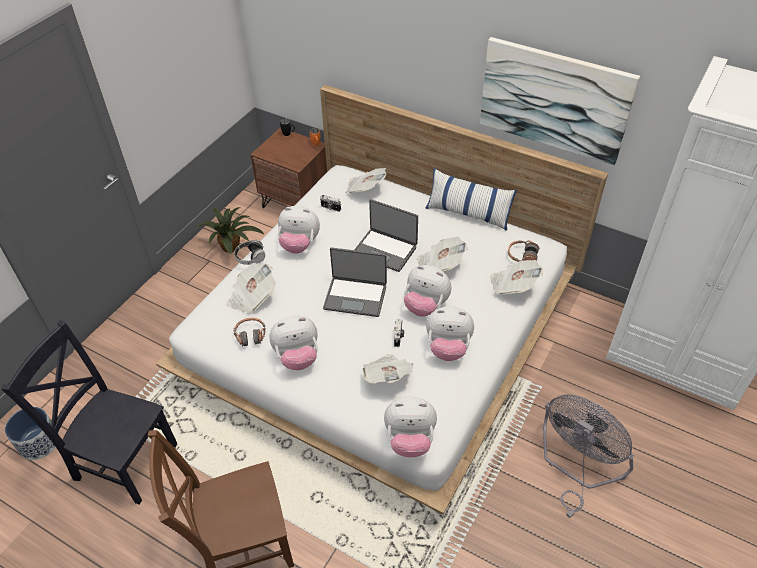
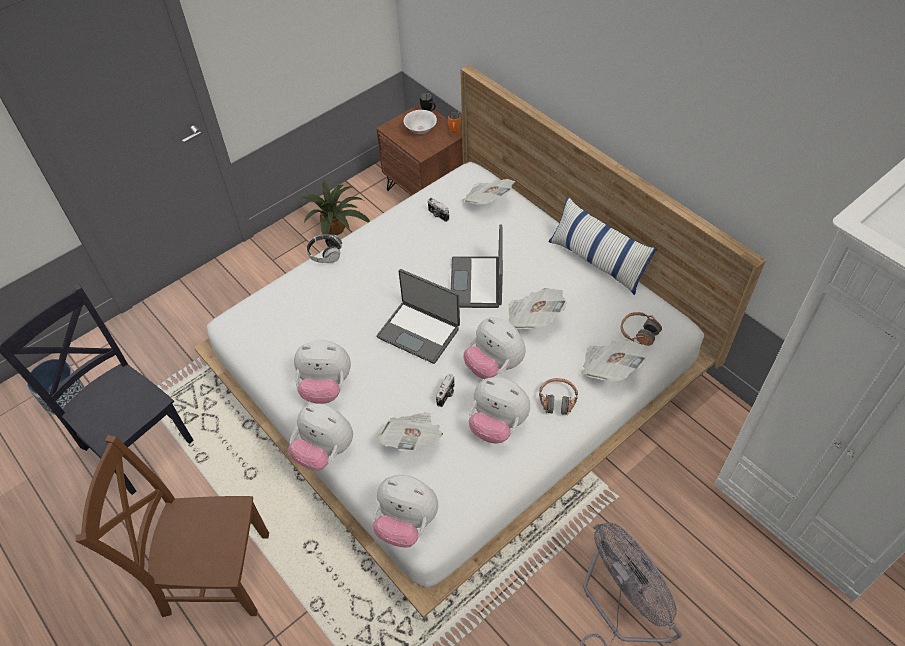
camera: 20 degrees right, 5 degrees up
newspaper [227,263,275,314] -> none
headphones [234,318,266,347] -> headphones moved to [539,378,578,415]
plush toy [278,206,320,254] -> plush toy moved to [288,404,353,471]
laptop [354,199,418,272] -> laptop turned 45 degrees clockwise [451,224,503,308]
picture [480,37,640,165] -> none
none -> white bowl [404,110,437,134]

